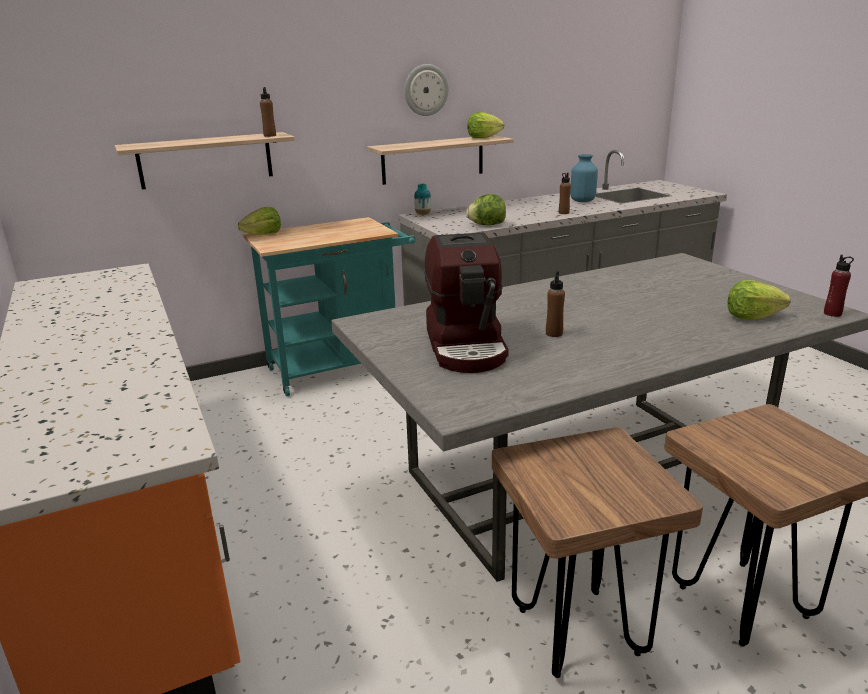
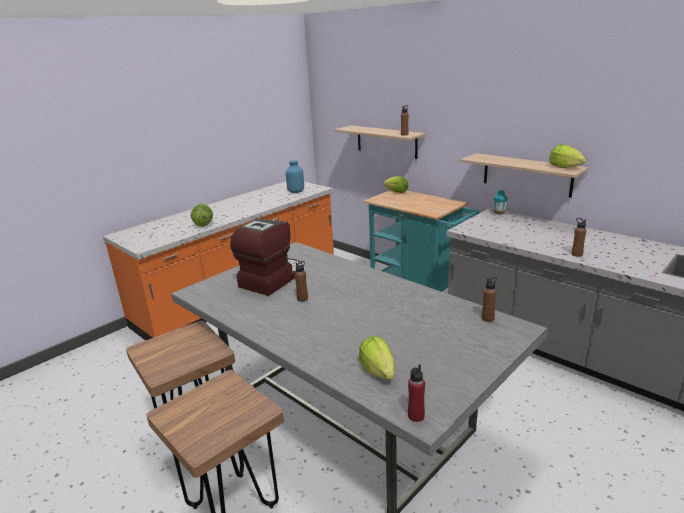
camera: 70 degrees right, 0 degrees up
wall clock [404,64,449,116] -> none
coffee machine [424,233,509,373] -> coffee machine turned 150 degrees clockwise [230,218,303,296]
lettuce [466,194,506,225] -> lettuce moved to [191,204,213,227]
blue vase [570,154,598,202] -> blue vase moved to [286,161,304,193]
none -> brown bottle [482,277,497,322]

